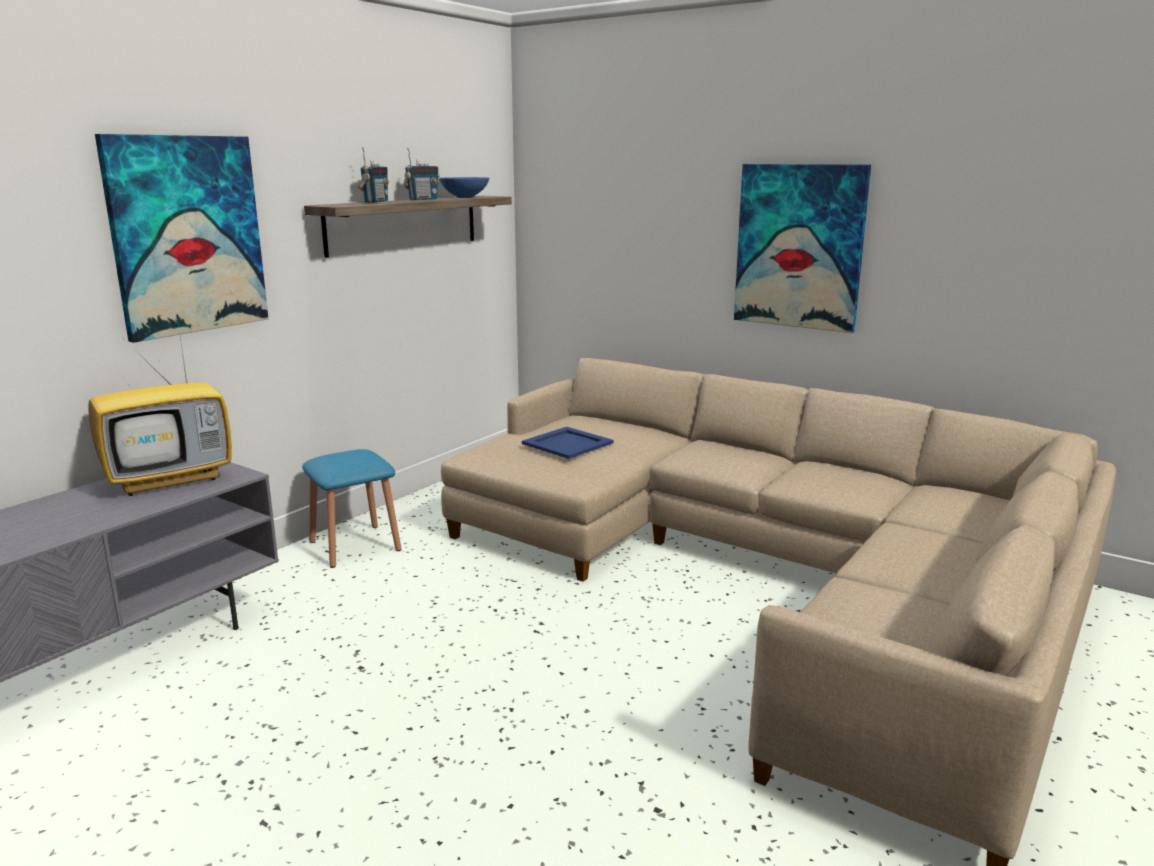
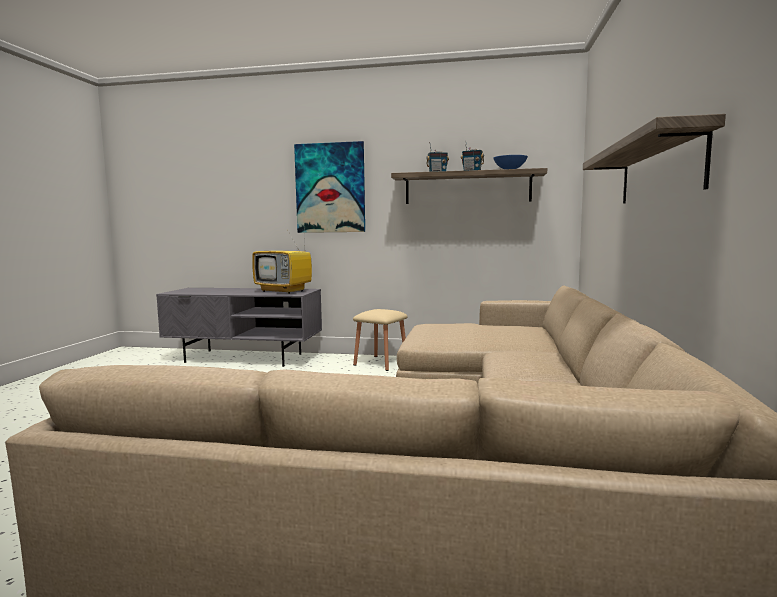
camera: 65 degrees right, 10 degrees down
blue stool [302,449,402,568] -> beige stool [353,309,407,371]
blue tray [522,427,614,459] -> none
picture [734,164,871,333] -> shelf [583,114,726,203]

